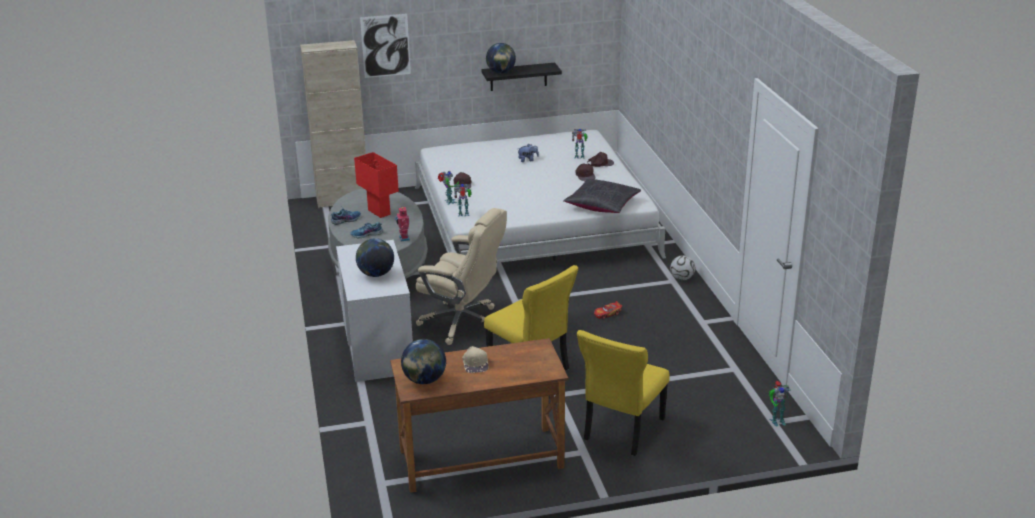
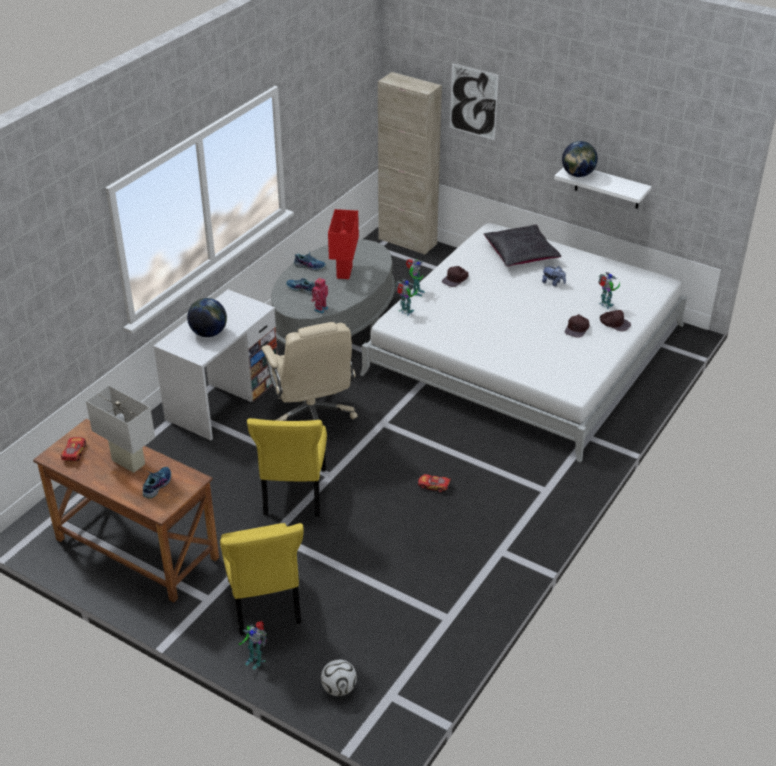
camera: 45 degrees right, 10 degrees up
globe [401,339,446,384] -> toy car [61,437,86,461]
beige cap [462,346,488,373] -> white table lamp [86,385,155,473]
black shelf [482,63,562,91] -> white shelf [554,167,652,209]
black pillow [563,179,641,213] -> black pillow moved to [484,225,561,266]
yellow chair [577,330,670,456] -> yellow chair turned 90 degrees counterclockwise [220,523,304,636]
football [670,255,695,280] -> football moved to [321,659,357,696]
toy robot [769,381,790,427] -> toy robot moved to [239,621,267,670]
none -> shoe [143,467,171,499]

